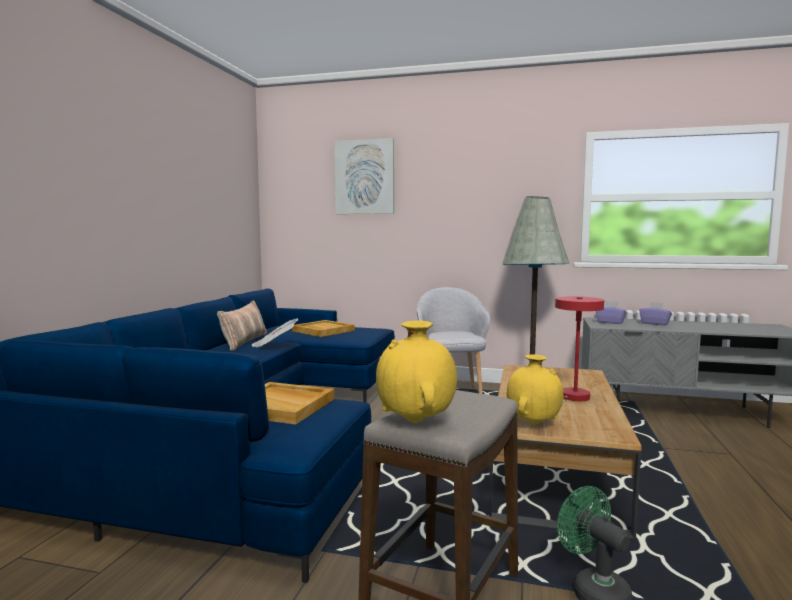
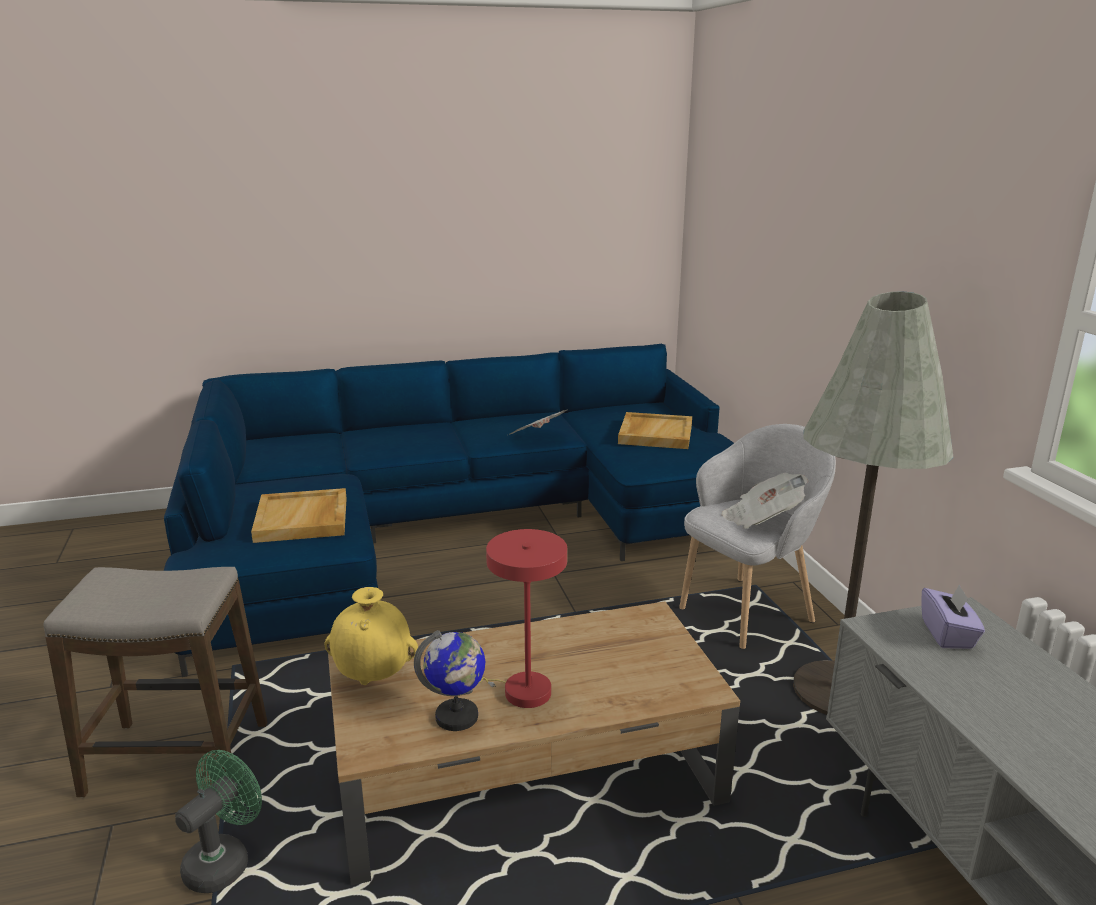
camera: 60 degrees right, 15 degrees up
pillow [217,301,267,351] -> none
picture [335,138,394,214] -> none
yellow vase [376,321,457,423] -> none
purple tissue box [639,302,672,325] -> none
none -> globe [414,630,485,731]
none -> newspaper [721,472,809,528]

